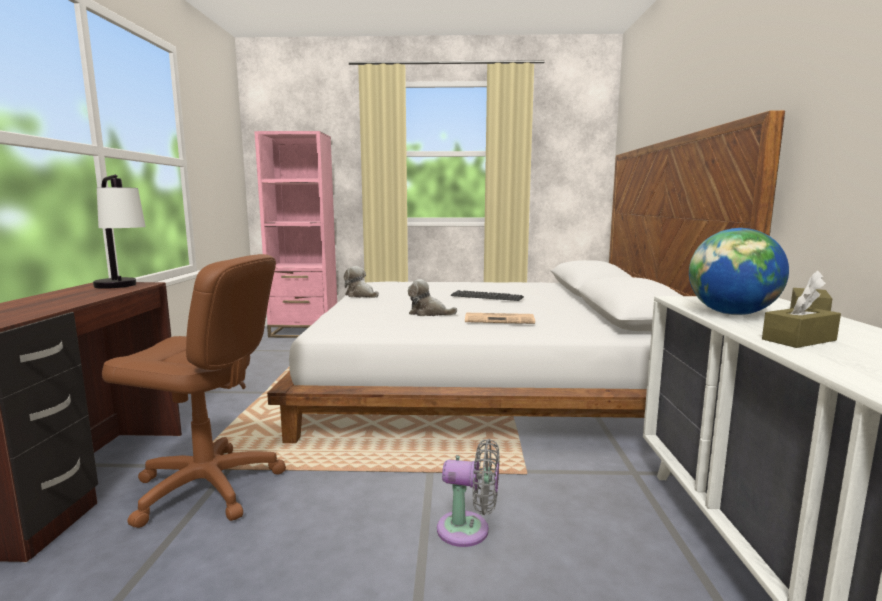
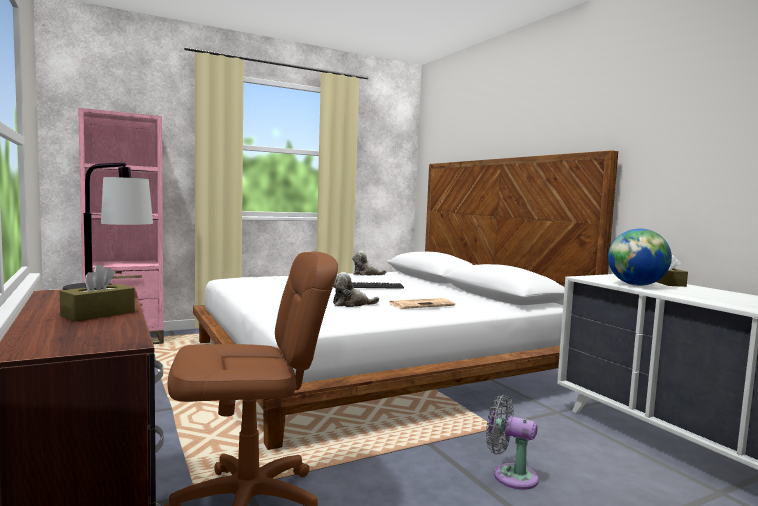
camera: 30 degrees left, 5 degrees down
plush toy [344,266,379,298] -> plush toy moved to [352,251,386,276]
grey fan [437,439,499,547] -> grey fan turned 135 degrees counterclockwise [486,395,539,490]
brown tissue box [762,286,841,348] -> brown tissue box moved to [60,265,135,322]

